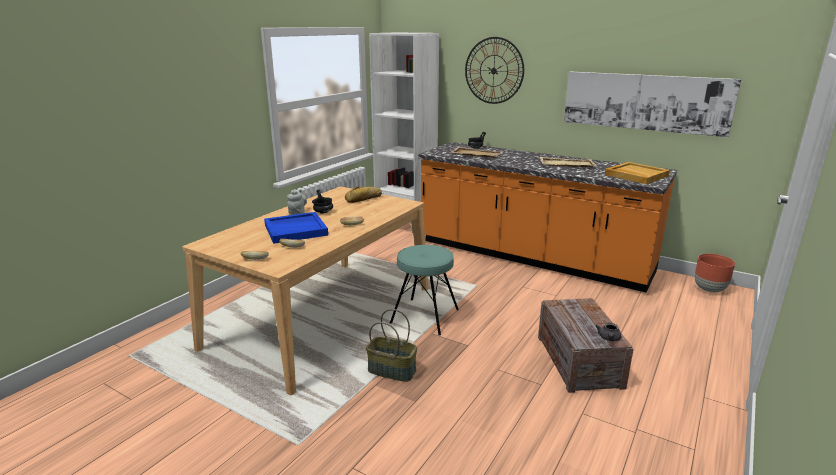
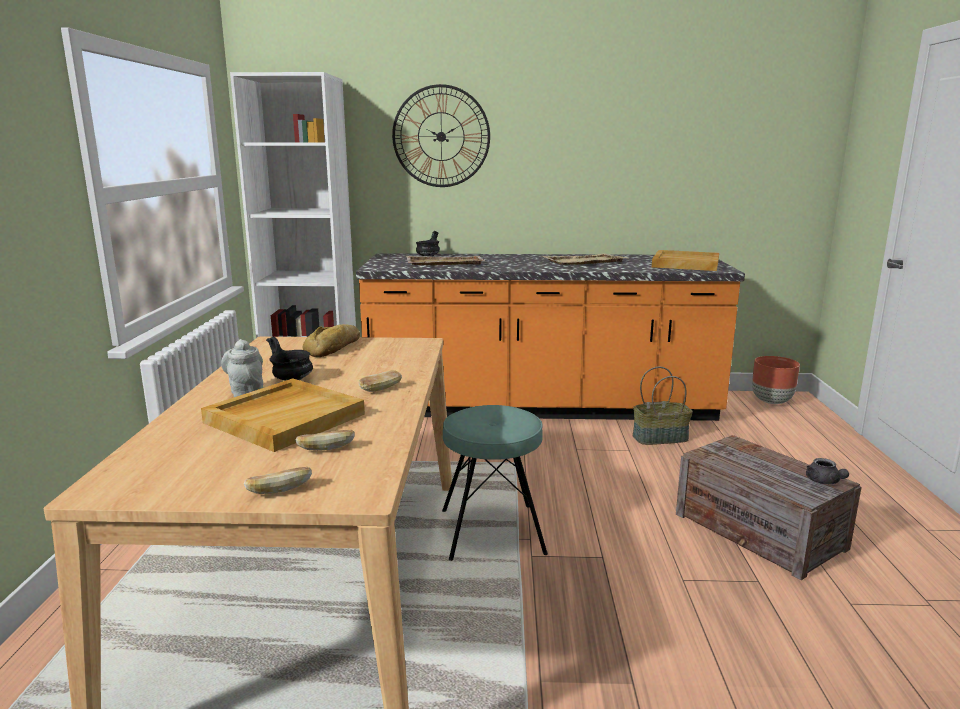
camera: 30 degrees left, 5 degrees down
blue tray [264,212,328,244] -> beige tray [201,378,365,452]
basket [366,309,417,382] -> basket moved to [633,367,693,445]
picture [564,71,742,137] -> none

